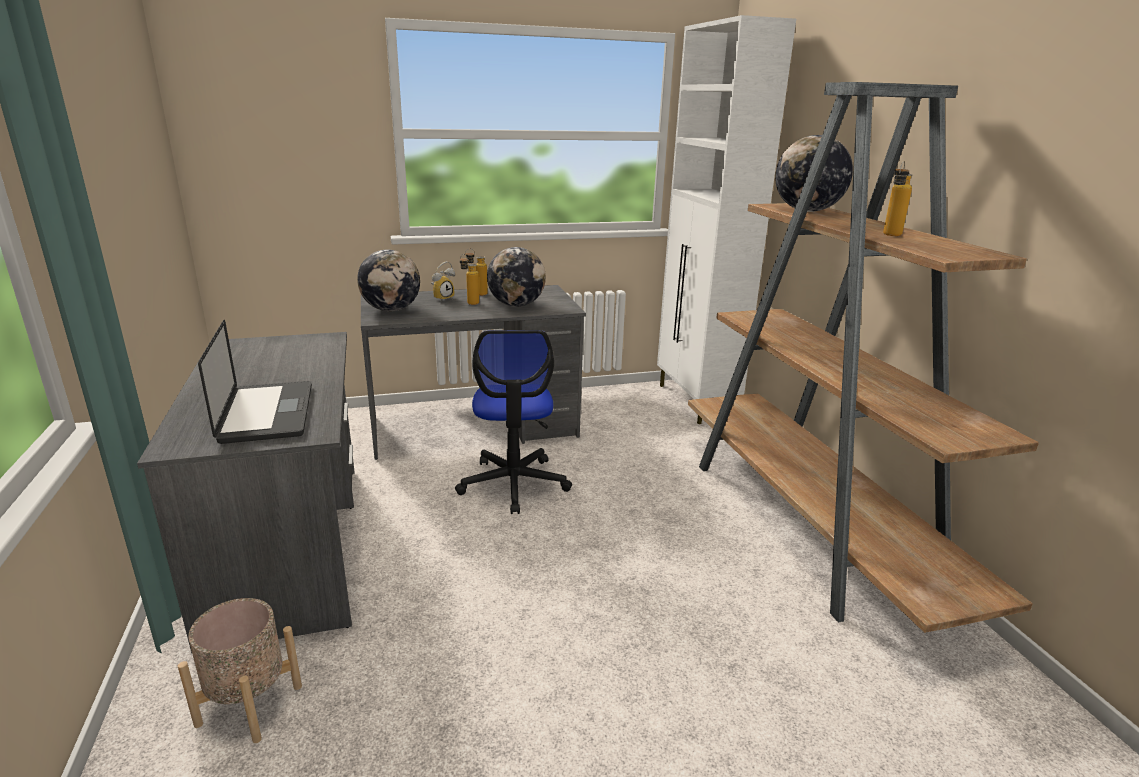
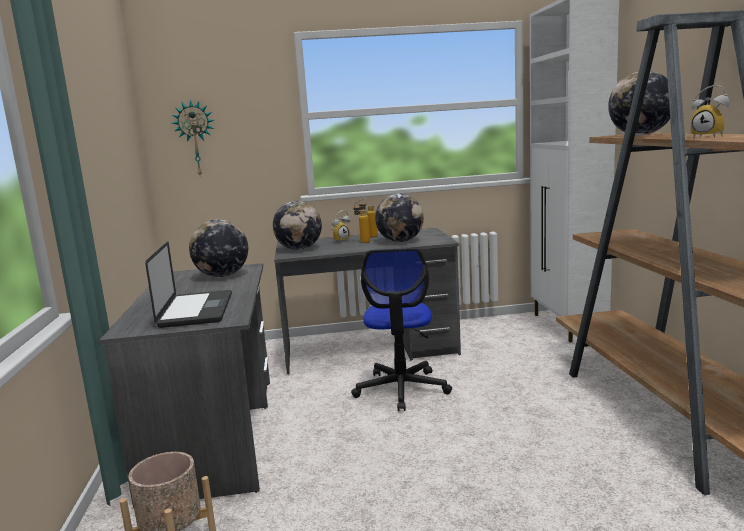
camera: 10 degrees right, 10 degrees down
bottle [883,161,912,236] -> alarm clock [691,85,729,138]
none -> wall clock [172,100,215,175]
none -> globe [189,219,248,277]

